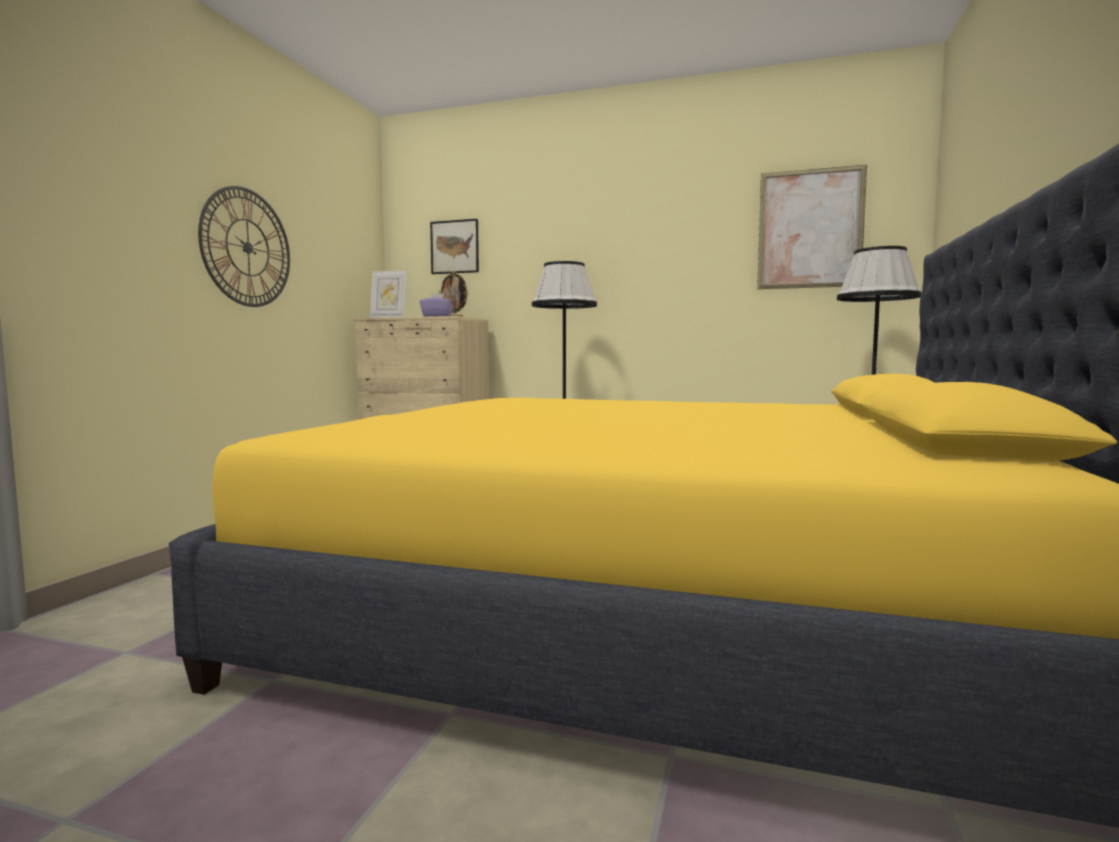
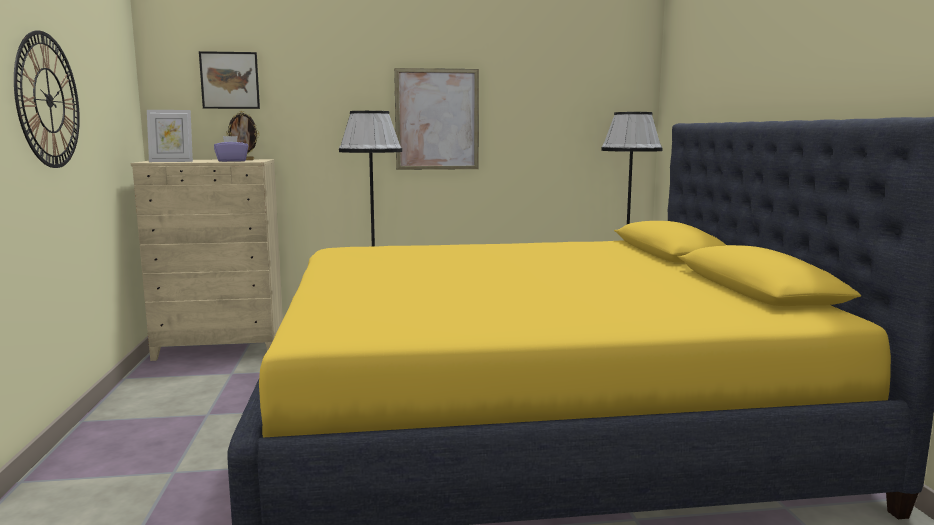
camera: 25 degrees left, 5 degrees up
picture [757,165,867,289] -> picture moved to [394,68,479,170]

